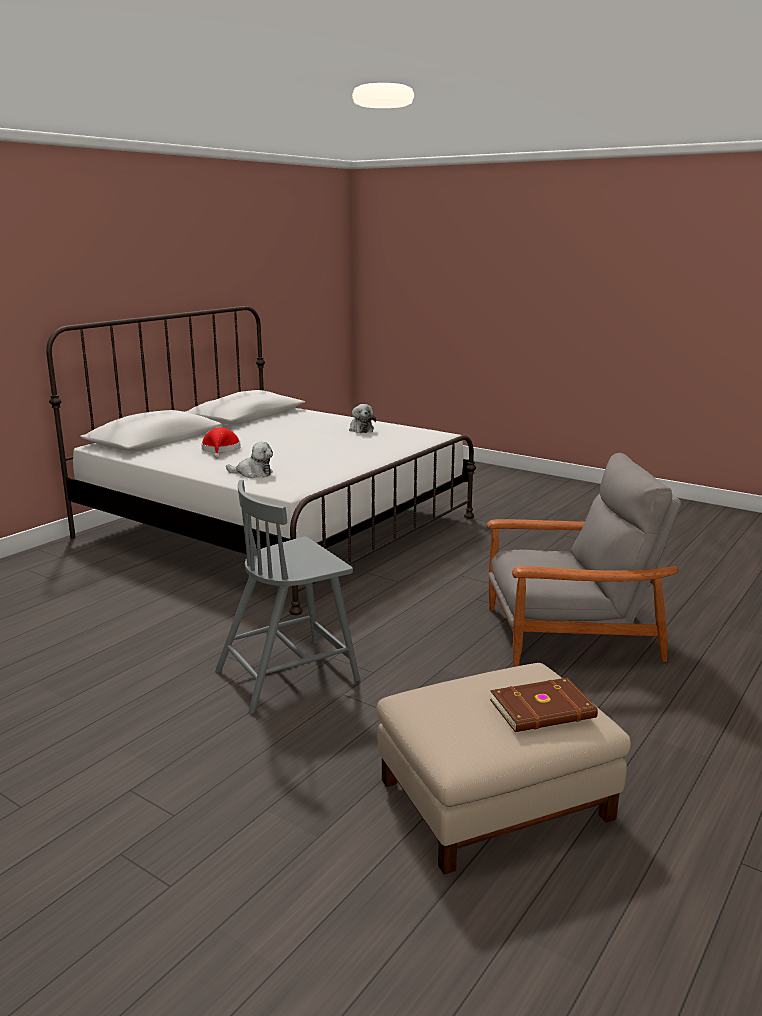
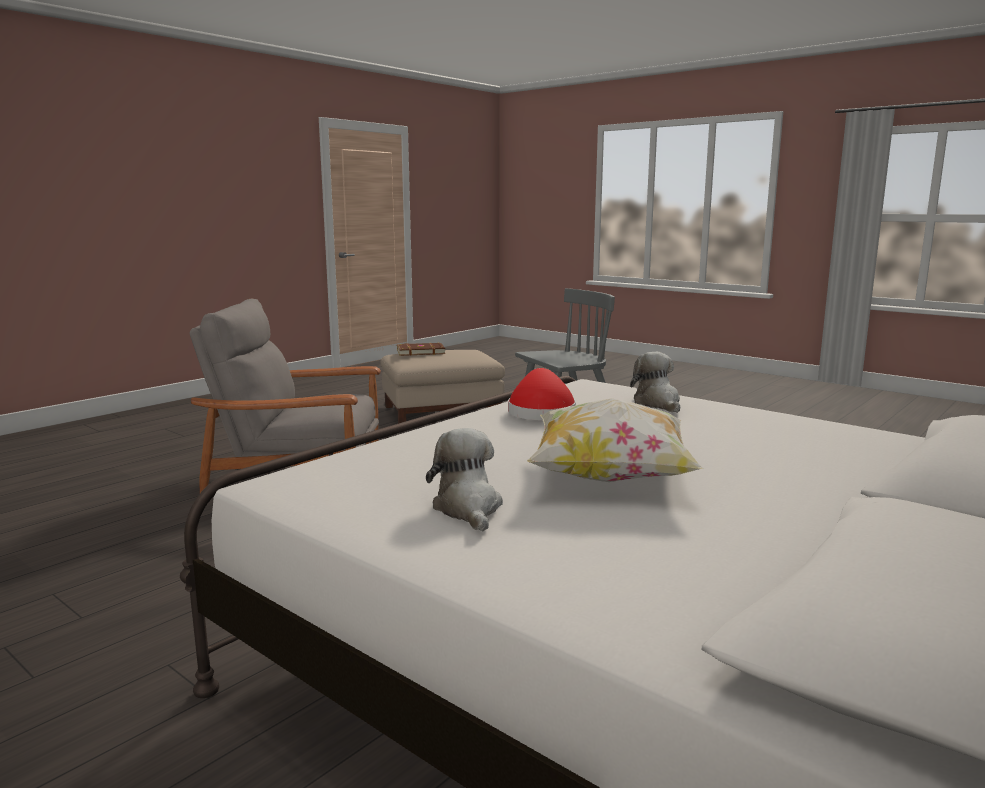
camera: 175 degrees left, 5 degrees down
red hat [201,427,241,459] -> red hat moved to [508,368,576,420]
plush toy [226,441,273,478] -> plush toy turned 60 degrees clockwise [630,352,680,413]
none -> pillow [527,398,704,482]

